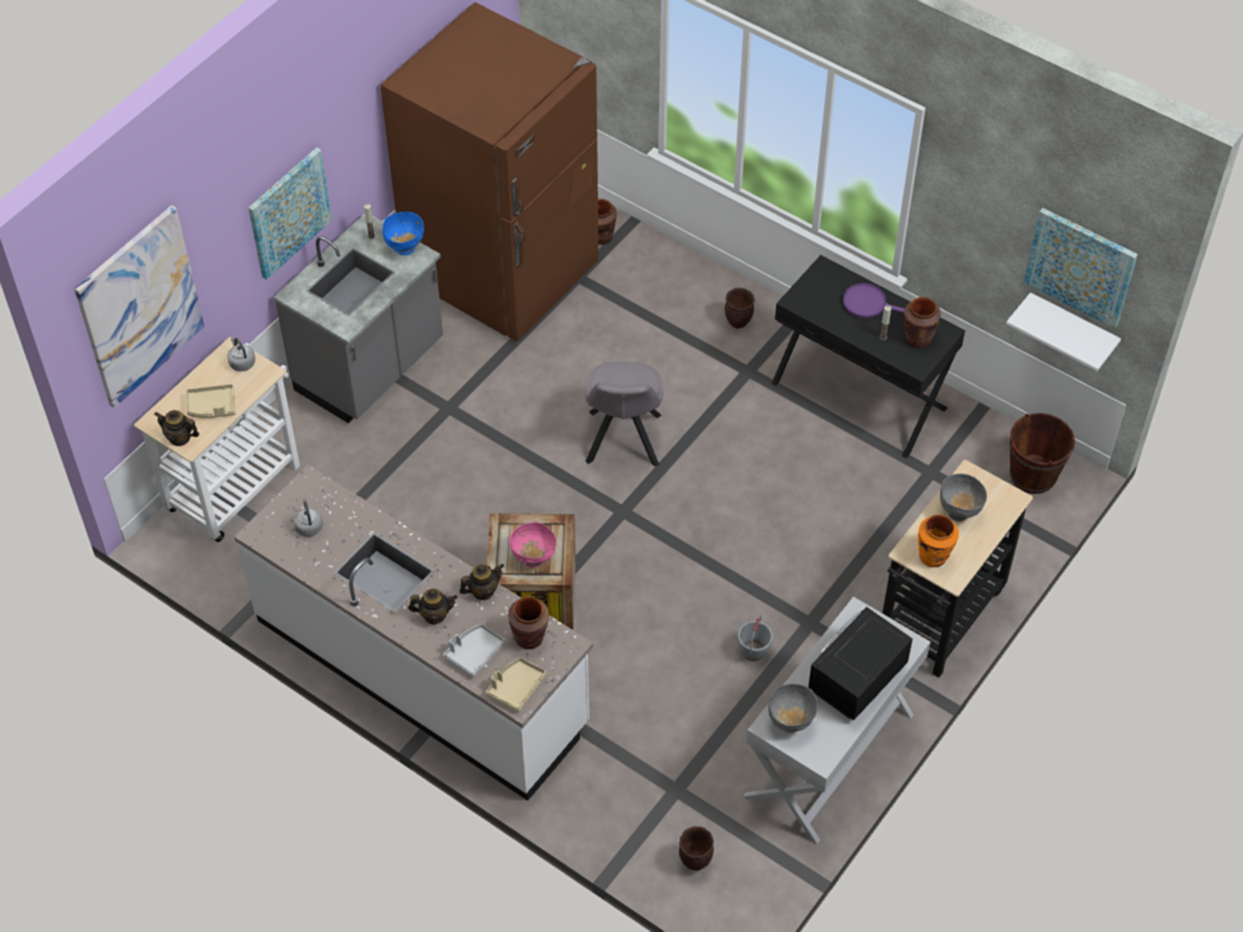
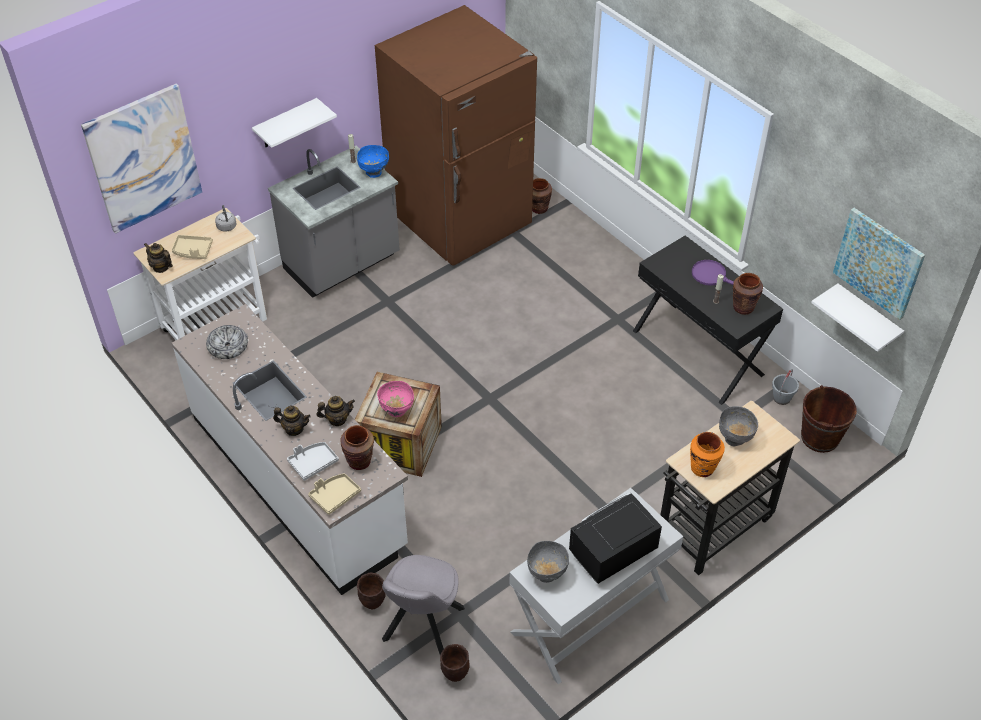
camera: 15 degrees right, 5 degrees down
picture [248,147,332,280] -> white shelf [252,98,337,148]
grey kettle [294,499,323,537] -> bowl [206,325,248,359]
grey chair [585,362,664,467] -> grey chair moved to [382,555,465,654]
brown planter [725,288,755,329] -> brown planter moved to [357,572,385,609]
grey bucket [738,615,773,661] -> grey bucket moved to [772,369,799,405]

